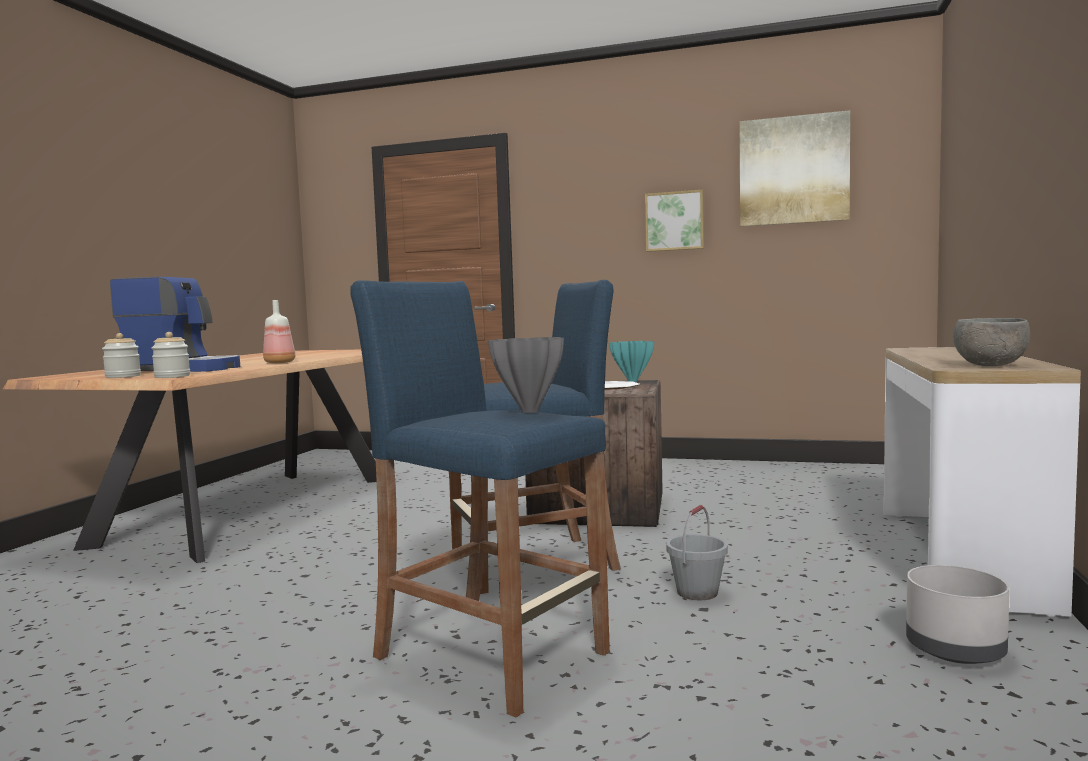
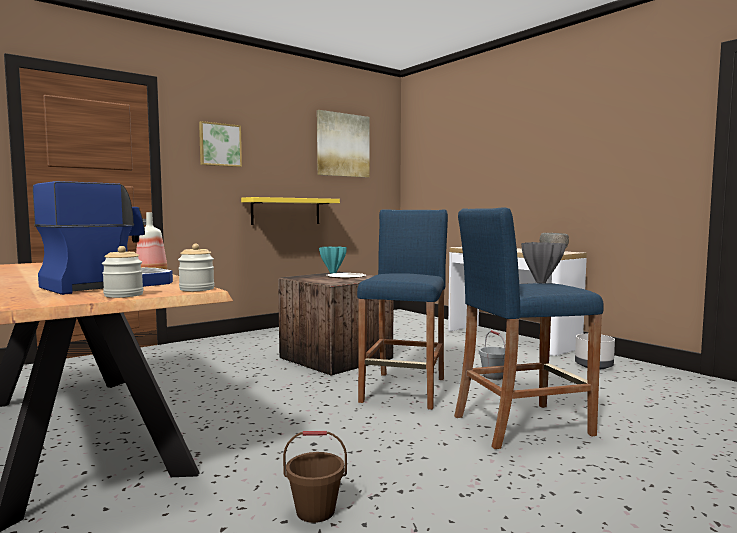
camera: 55 degrees left, 0 degrees up
picture [645,190,704,252] -> picture moved to [199,121,242,167]
none -> yellow shelf [241,197,340,225]
none -> brown bucket [283,431,347,523]

